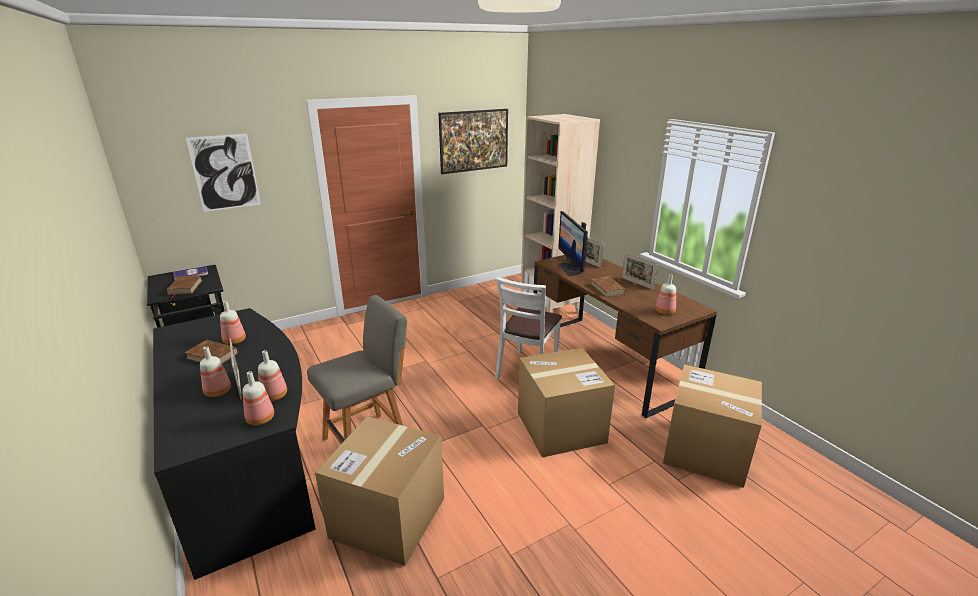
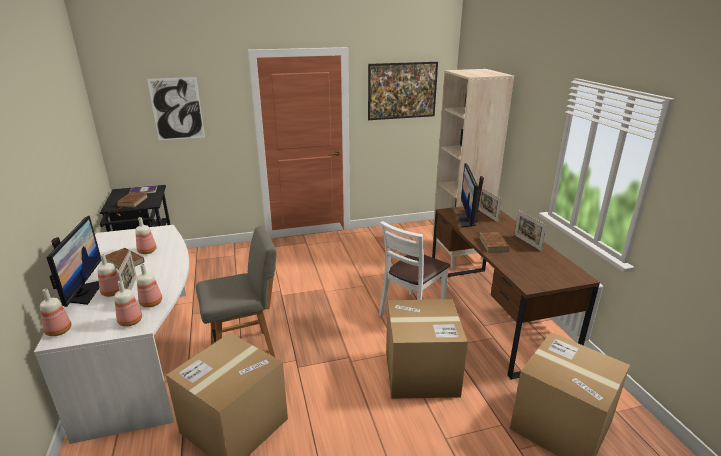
camera: 15 degrees right, 0 degrees up
black desk [153,308,316,580] -> white desk [34,225,189,444]
bottle [655,275,676,315] -> bottle moved to [40,289,71,336]
none -> monitor [46,216,101,307]

